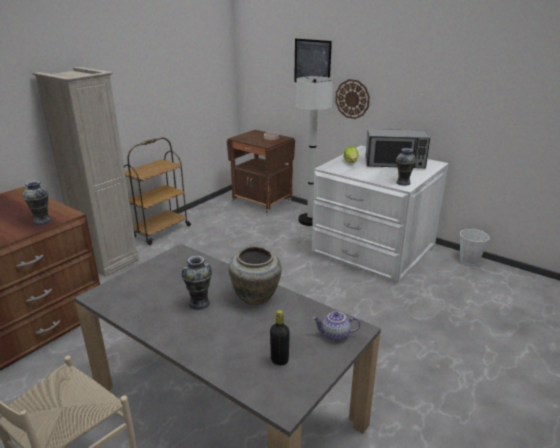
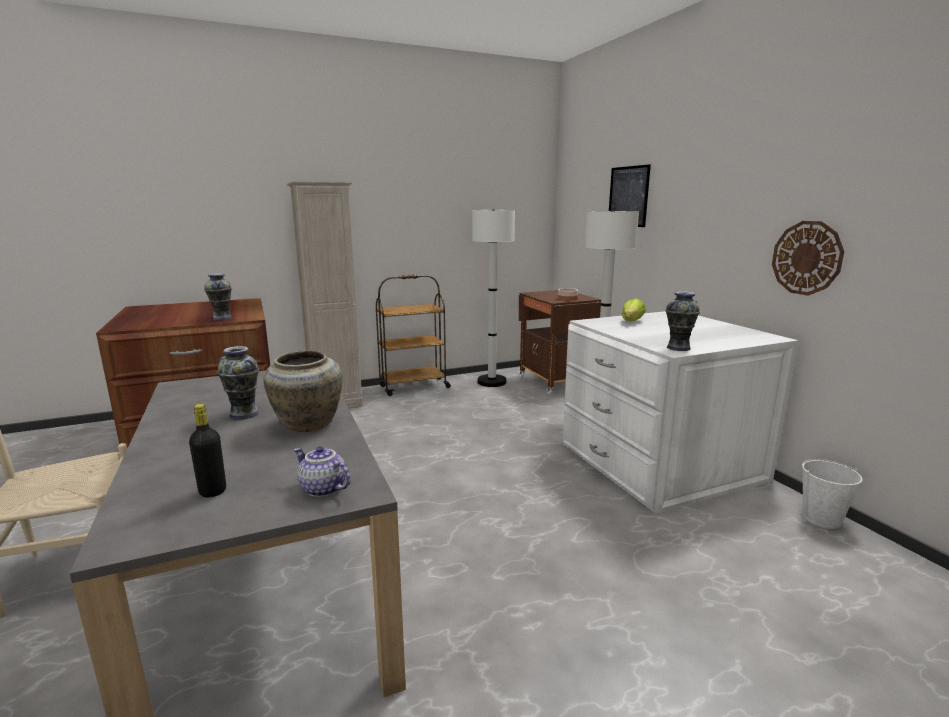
camera: 30 degrees right, 10 degrees down
wall clock [335,79,370,119] -> wall clock moved to [772,221,844,296]
microwave [365,129,430,168] -> none
none -> white floor lamp [472,209,515,387]

